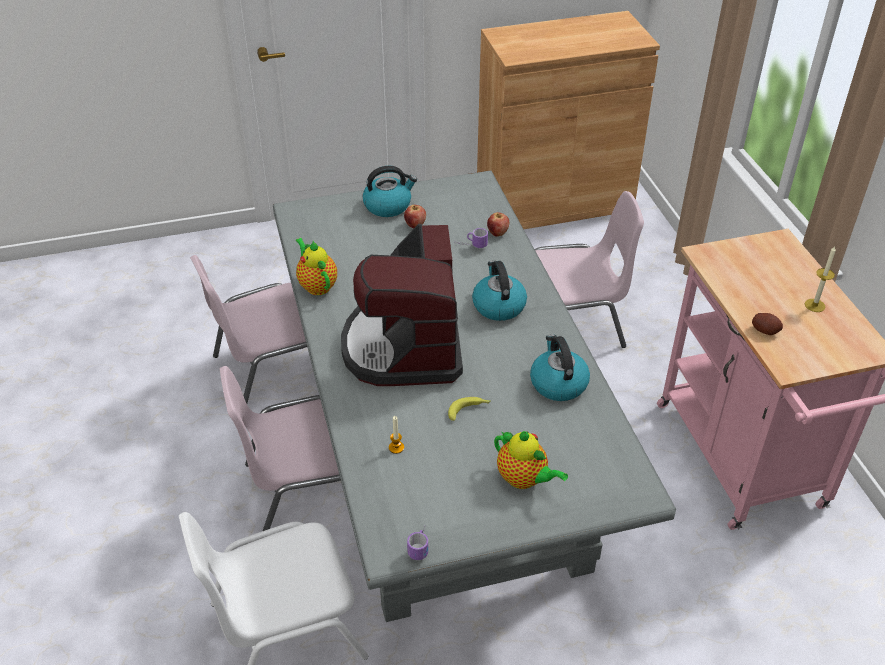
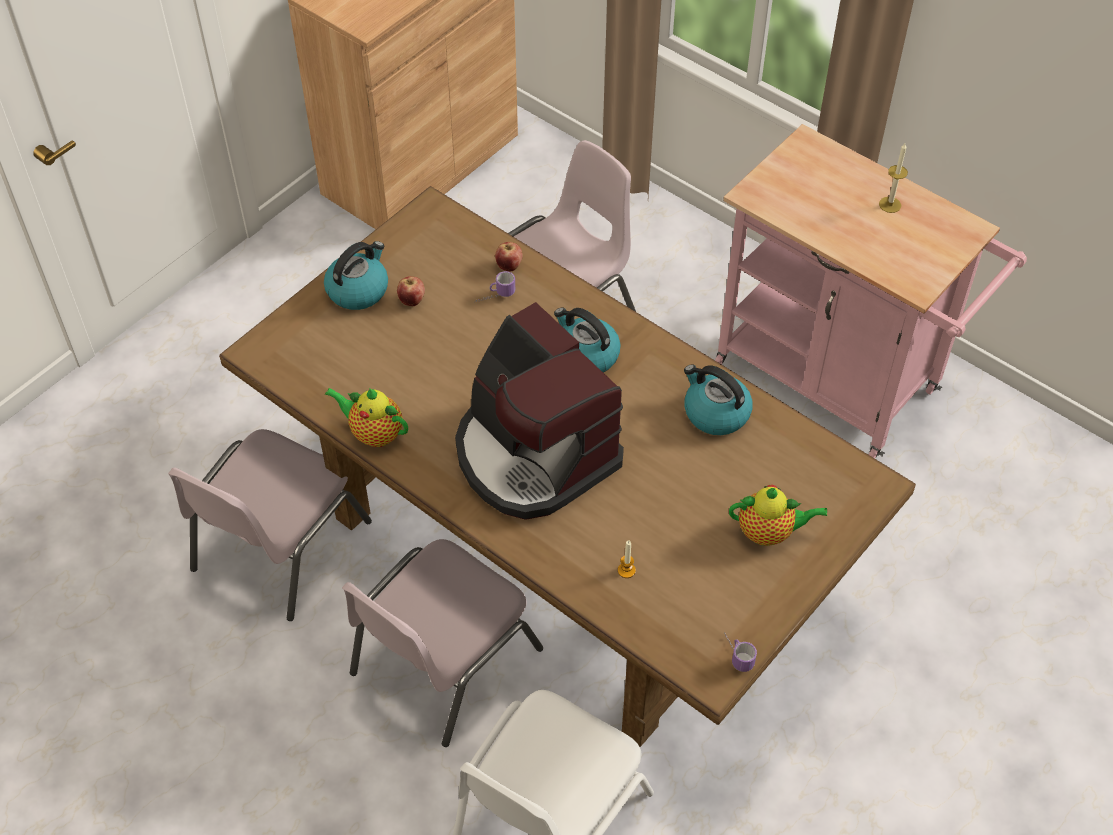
camera: 35 degrees left, 10 degrees up
grey dining table [273,170,676,622] -> brown dining table [219,186,916,747]
banana [448,397,491,421] -> none
potato [752,313,783,335] -> none

